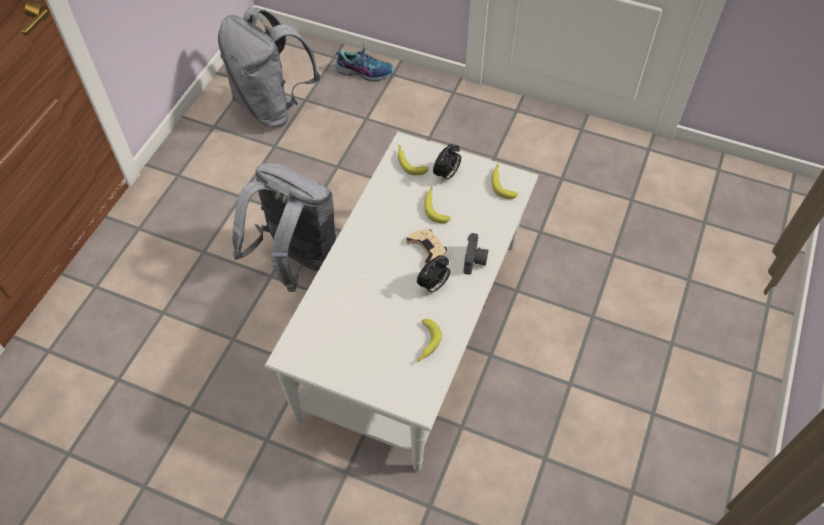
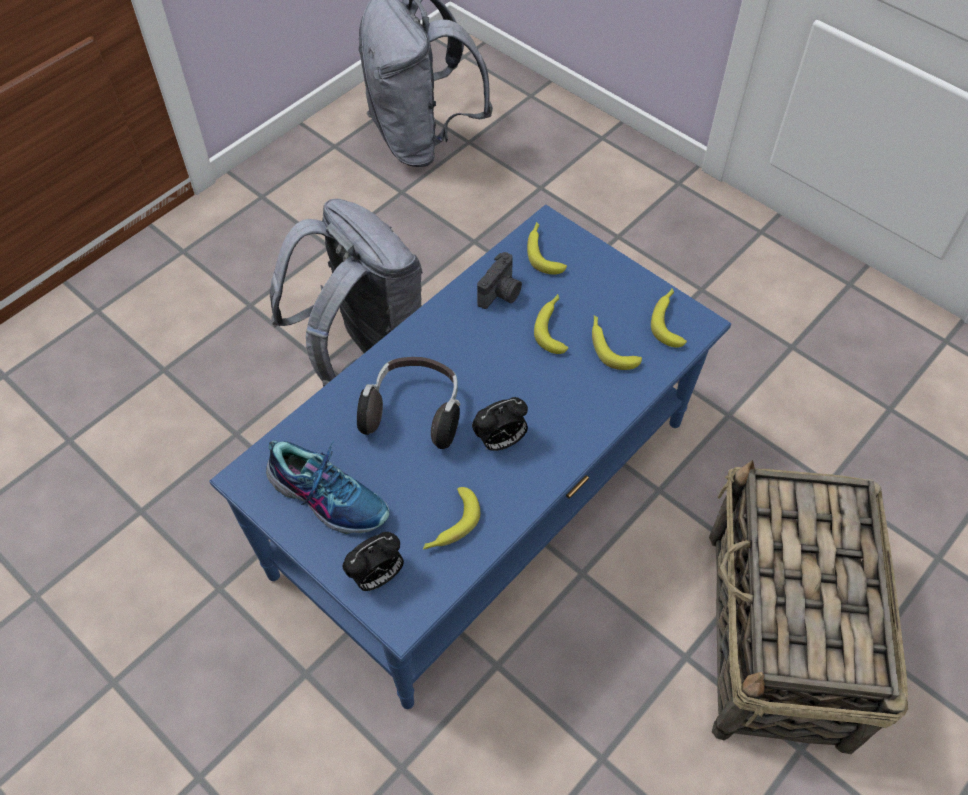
camera: 20 degrees right, 0 degrees up
white coffee table [265,132,538,471] -> blue coffee table [209,204,731,709]
shoe [335,45,394,81] -> shoe moved to [266,440,389,534]
beige game controller [406,229,447,265] -> none
alarm clock [433,144,461,182] -> alarm clock moved to [343,532,404,591]
camera [464,233,488,275] -> camera moved to [477,252,522,309]
none -> headphones [357,357,460,449]
none -> banana [592,315,642,370]
none -> basket [709,460,908,754]

